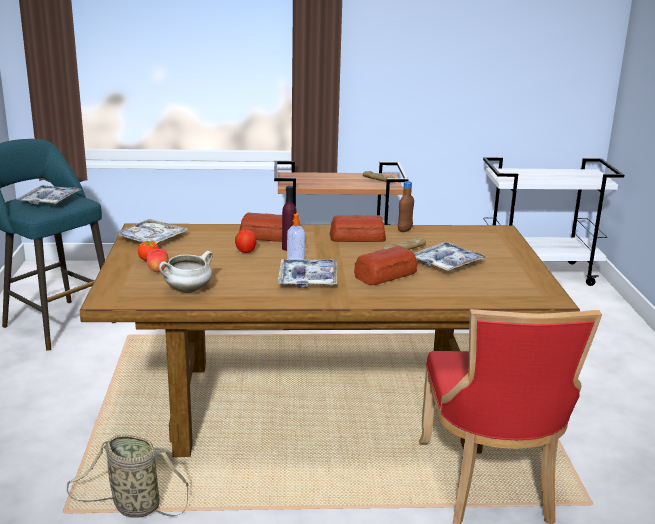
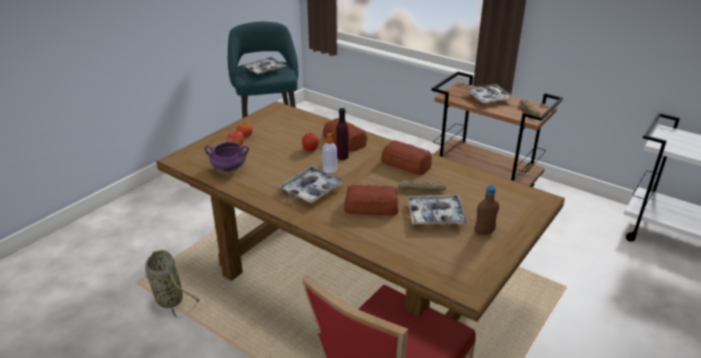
camera: 40 degrees right, 10 degrees up
tray [113,219,188,243] -> tray moved to [464,84,514,103]
white cooking pot [159,251,213,293] -> purple cooking pot [204,142,249,172]
brown bottle [398,181,414,232] -> brown bottle moved to [475,185,499,235]

